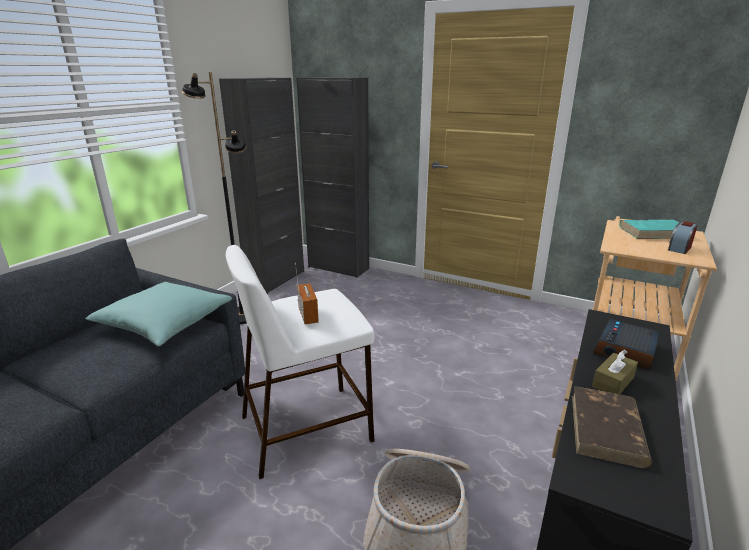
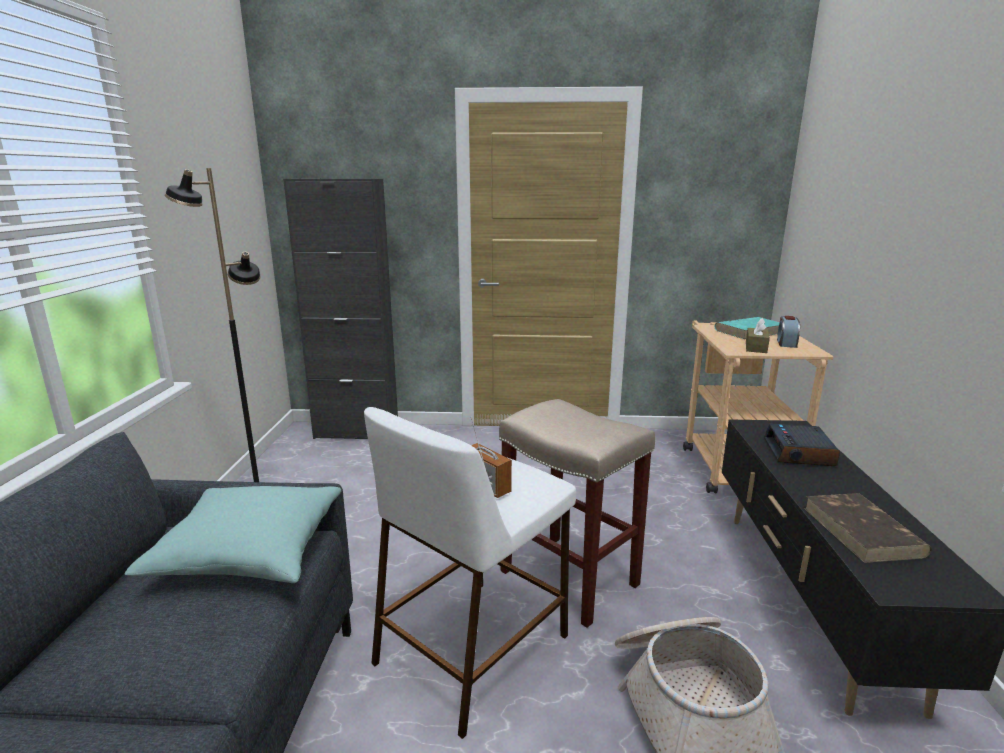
camera: 25 degrees left, 5 degrees down
black cabinet [219,78,304,294] -> none
brown tissue box [592,349,638,394] -> brown tissue box moved to [746,318,770,353]
none -> beige stool [499,399,655,628]

